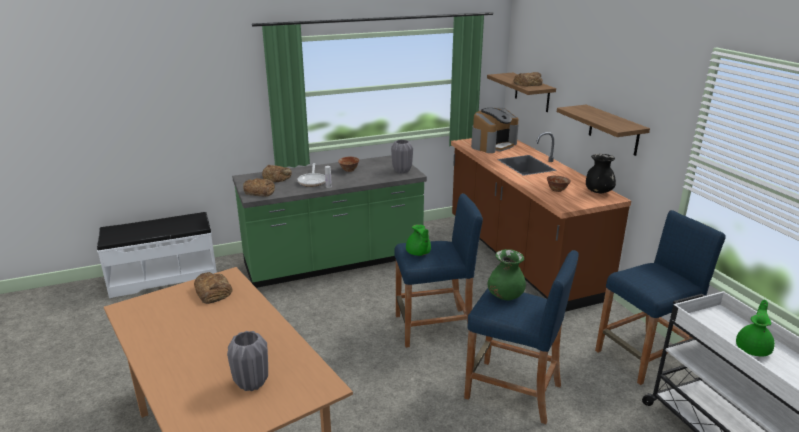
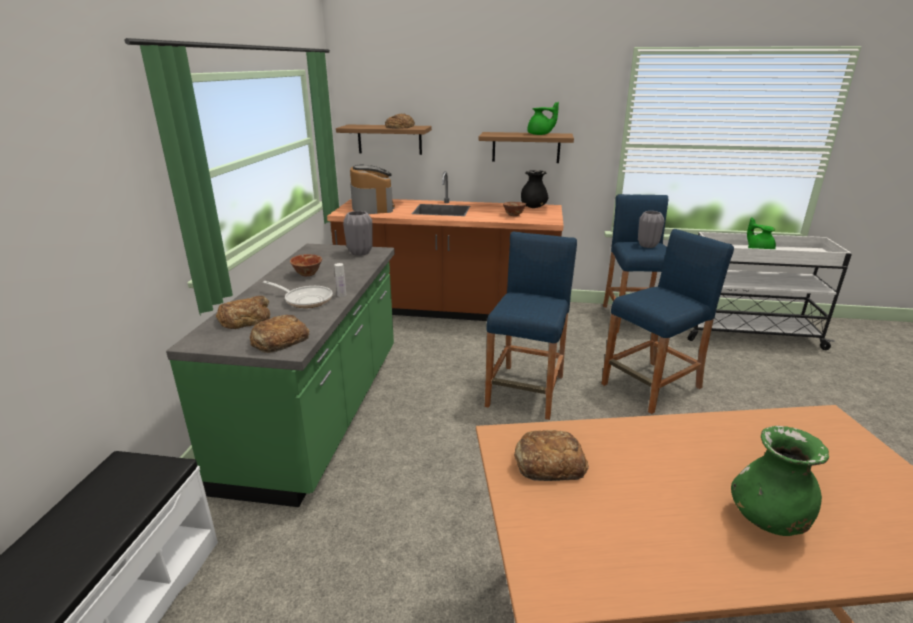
camera: 60 degrees left, 0 degrees up
grey vase [227,331,268,391] -> grey vase moved to [638,211,664,248]
green teapot [406,224,431,256] -> green teapot moved to [528,102,559,135]
green vase [487,249,526,300] -> green vase moved to [731,426,829,536]

